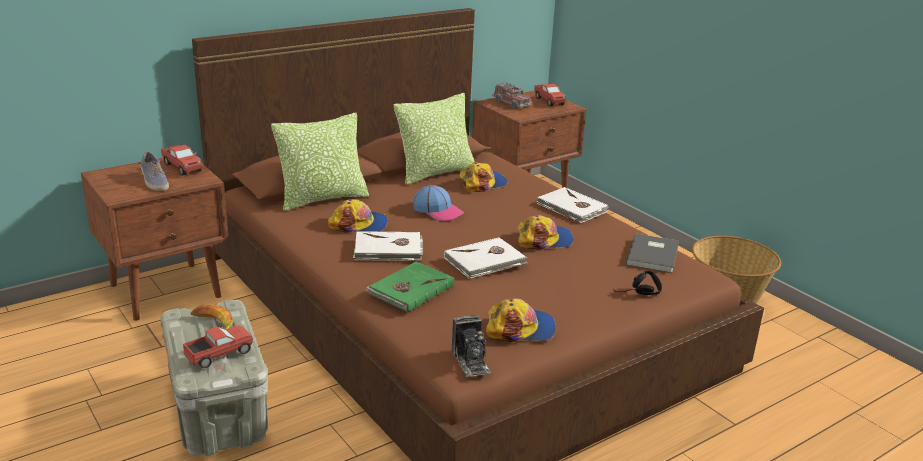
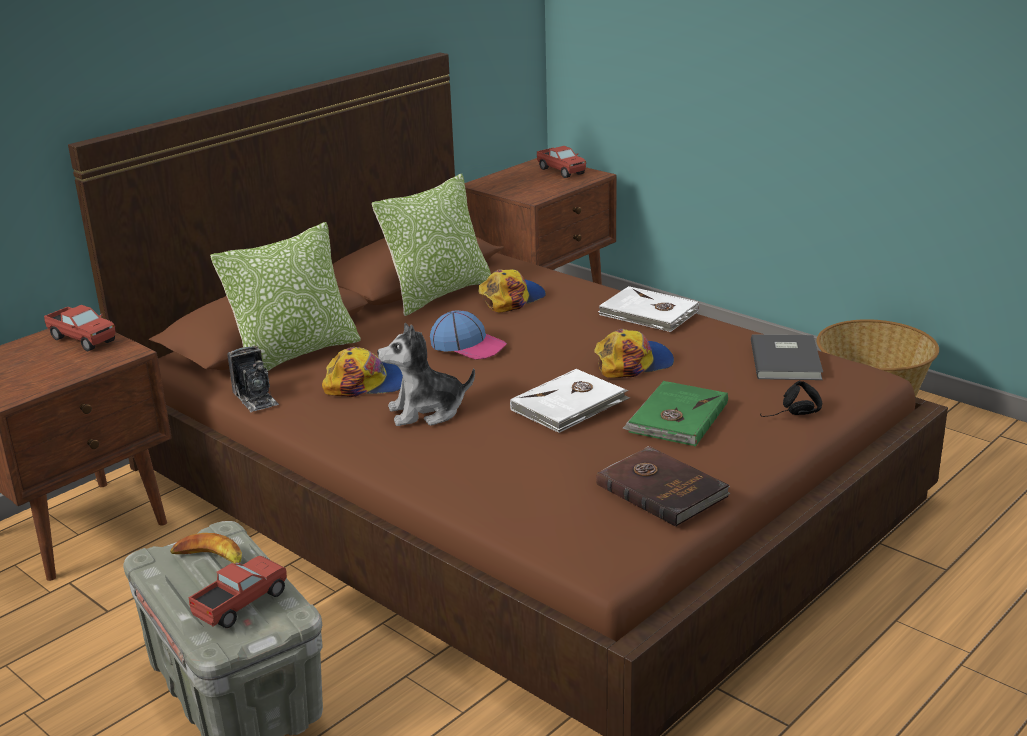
camera: 10 degrees left, 0 degrees up
shoe [140,151,169,191] -> none
white book [353,231,423,261] -> plush toy [377,323,475,426]
green book [365,261,454,312] -> green book moved to [623,381,728,447]
camera [452,315,491,377] -> camera moved to [227,346,279,412]
cap [486,298,556,342] -> brown book [596,446,730,527]
toy truck [492,83,532,109] -> none

